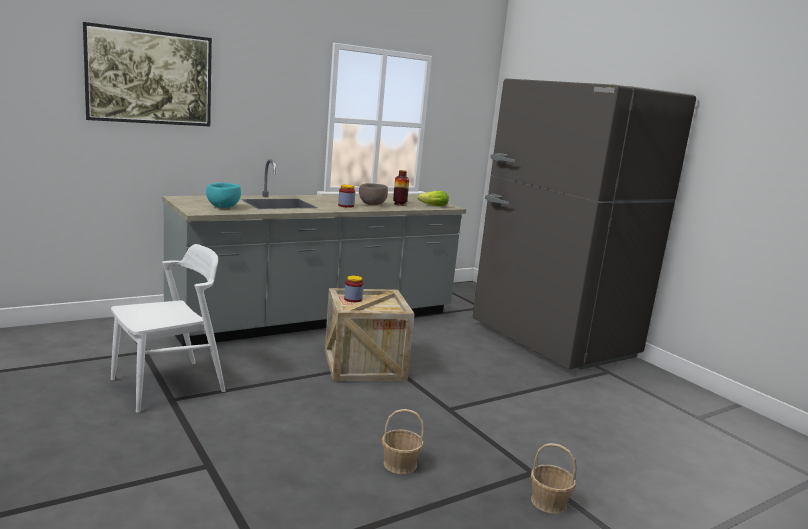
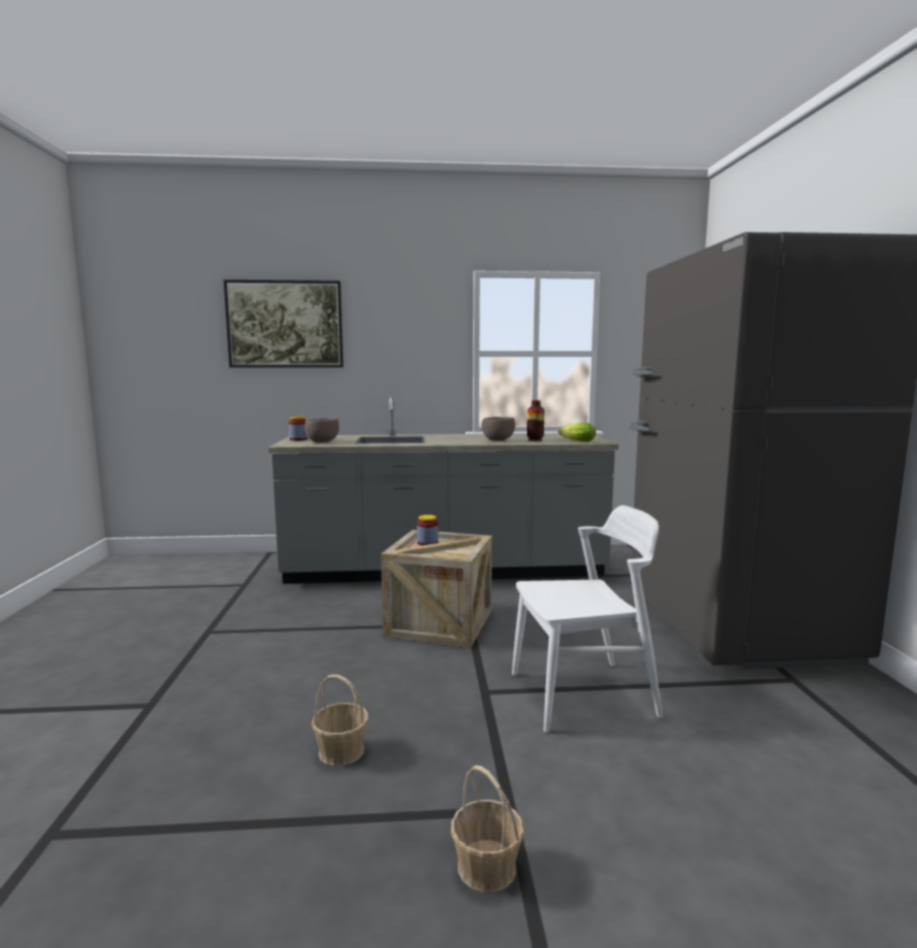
camera: 30 degrees right, 5 degrees down
white chair [111,244,225,413] -> white chair moved to [512,505,663,733]
turquoise bowl [206,183,241,208] -> brown bowl [304,418,339,442]
jar [338,185,355,208] -> jar moved to [289,416,308,441]

